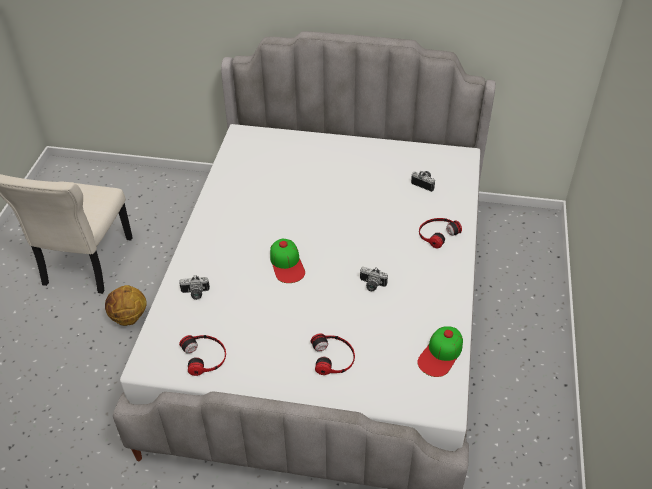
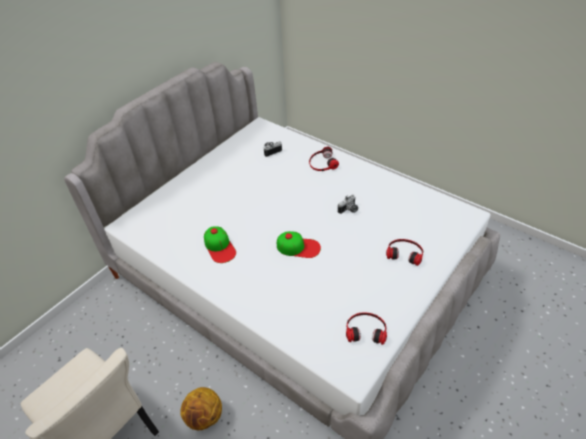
camera: 60 degrees left, 0 degrees up
camera [179,275,210,300] -> none
cap [417,326,463,377] -> cap moved to [204,226,236,263]

